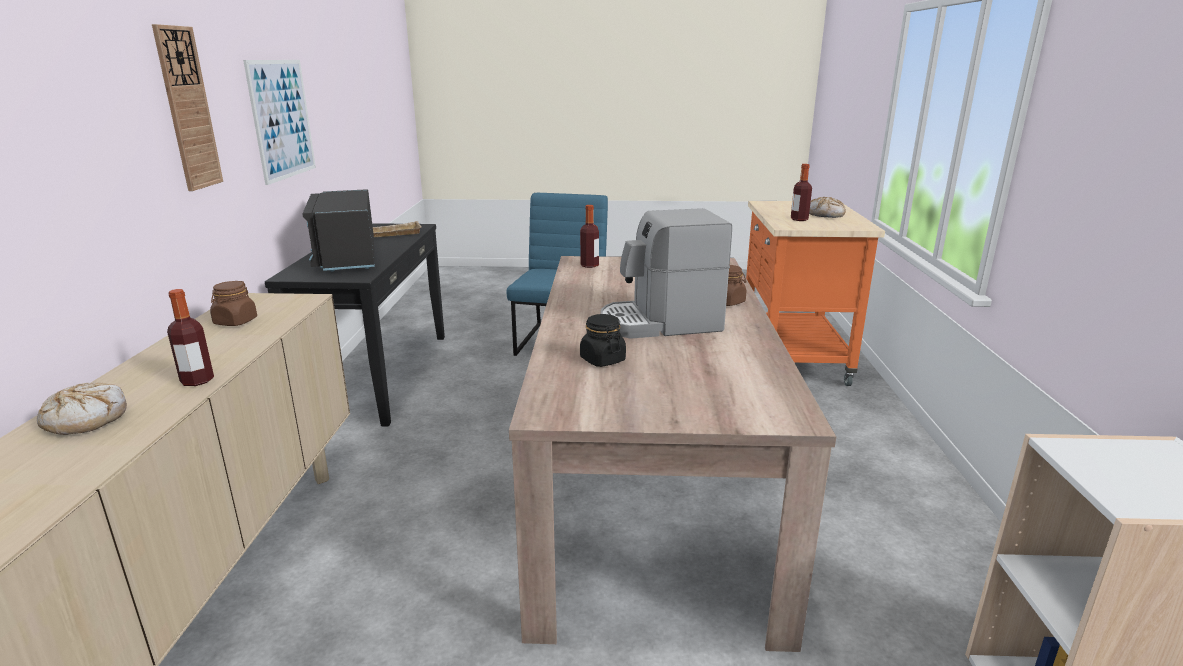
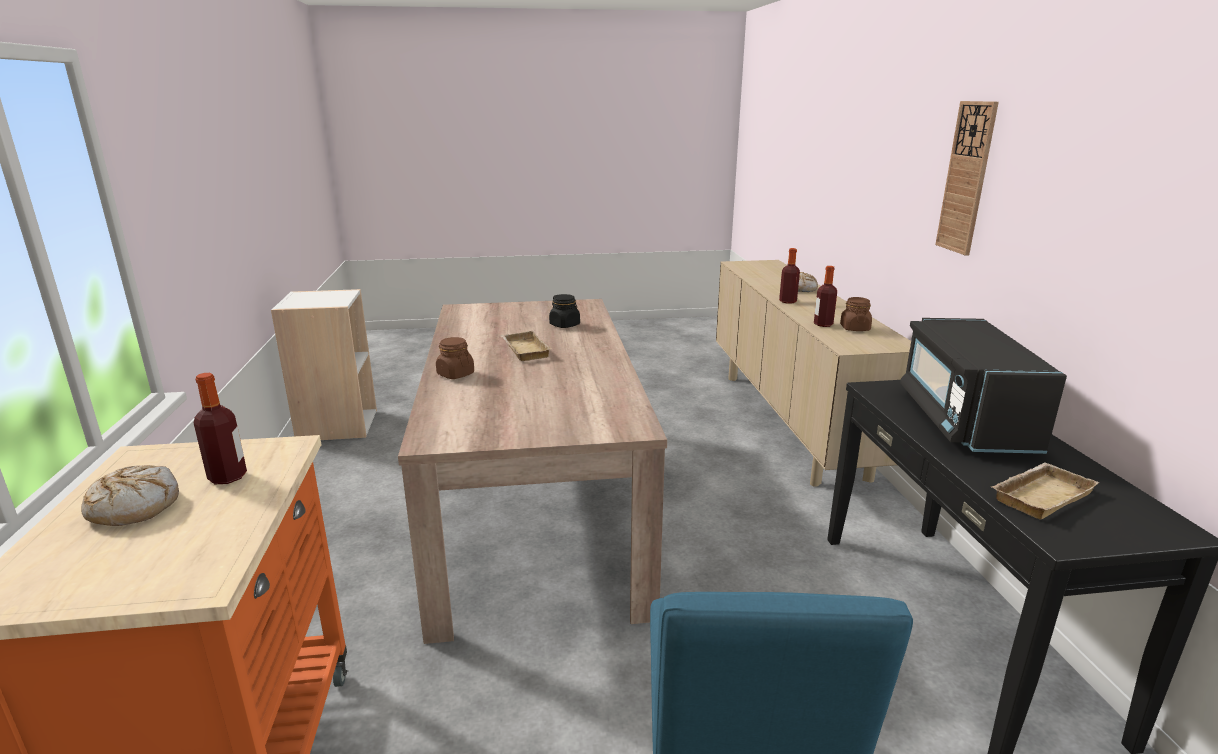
camera: 170 degrees right, 0 degrees up
picture [243,60,316,185] -> none
black microwave [302,189,374,271] -> black microwave turned 150 degrees counterclockwise [900,318,1067,454]
bottle [580,205,599,268] -> bottle moved to [814,266,837,327]
coffee machine [601,208,732,339] -> beige tray [501,331,552,361]

